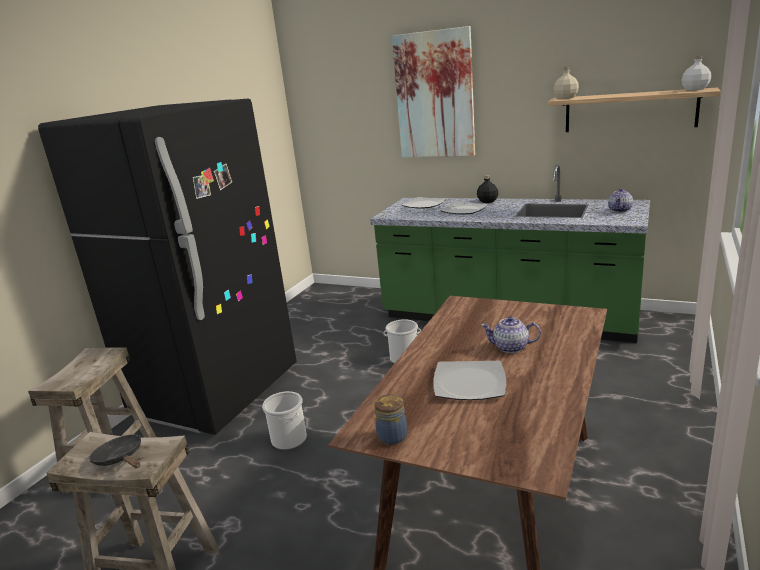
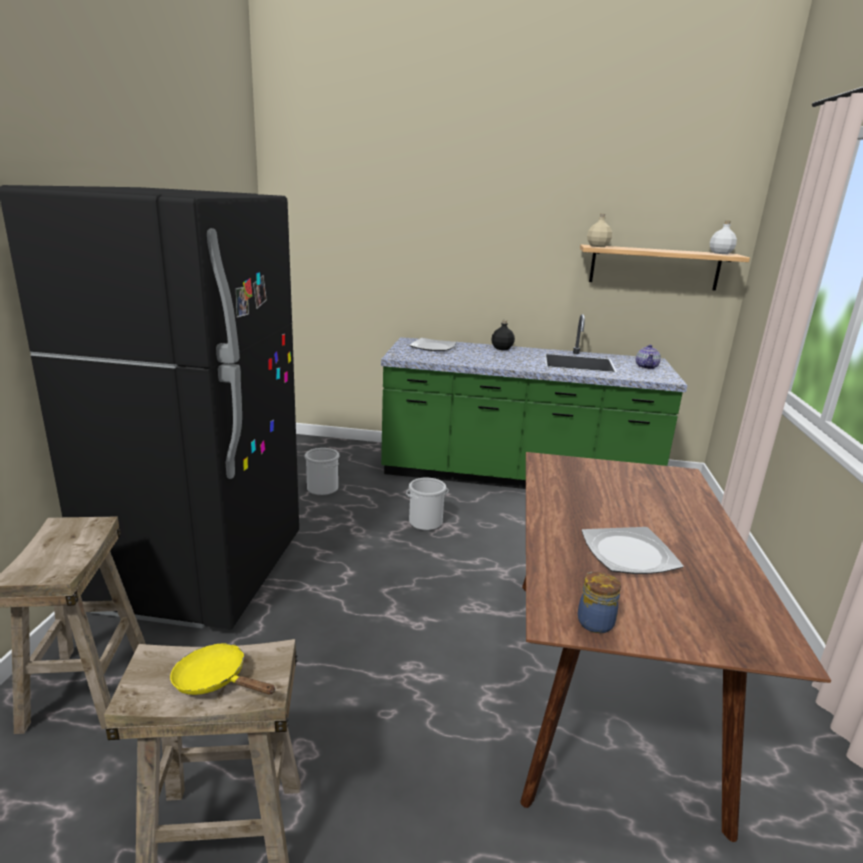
camera: 20 degrees left, 0 degrees up
black frying pan [90,435,141,468] -> yellow frying pan [170,643,275,695]
bucket [262,391,307,450] -> bucket moved to [304,448,340,496]
picture [392,26,475,157] -> none
plate [440,202,488,214] -> none
teapot [481,316,541,353] -> none

